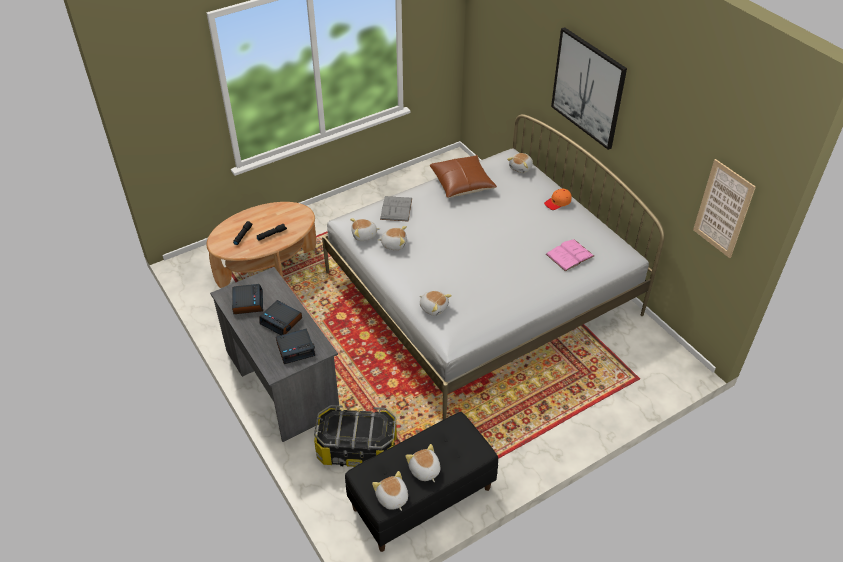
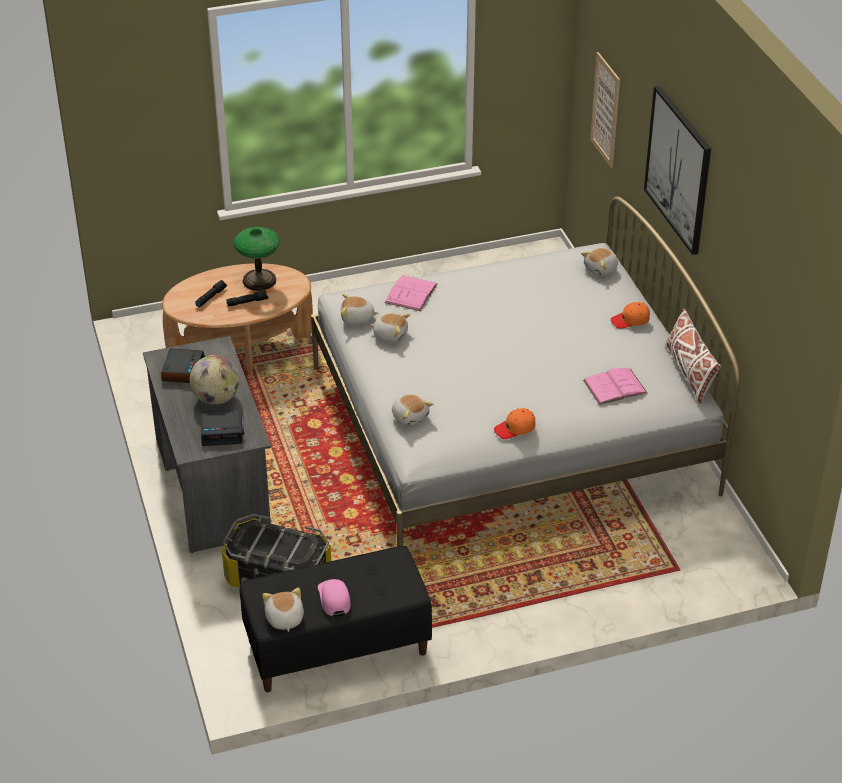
camera: 15 degrees right, 5 degrees down
alarm clock [259,300,302,335] -> globe [190,355,240,405]
grey book [380,196,412,222] -> pink book [385,275,437,311]
plush toy [405,444,440,482] -> pink cap [318,579,351,617]
brown pillow [430,155,497,198] -> none
picture [693,159,756,258] -> picture moved to [590,52,620,168]
none -> table lamp [234,227,280,291]
none -> orange cap [494,408,535,439]
none -> white pillow [665,308,721,404]

